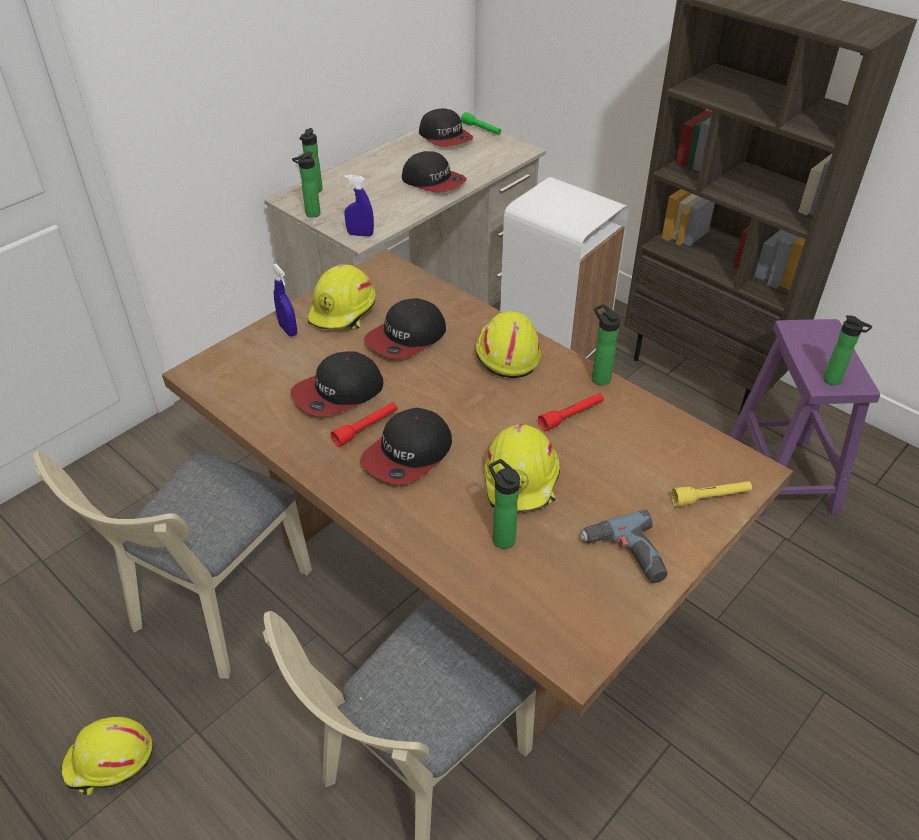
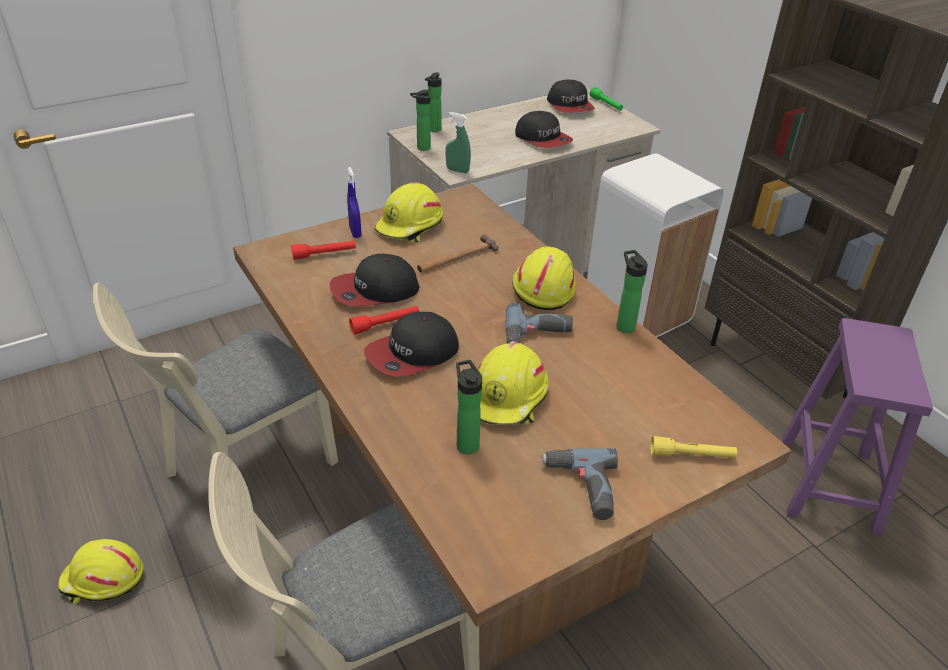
camera: 15 degrees right, 5 degrees down
blue spray bottle [344,175,374,237] -> green spray bottle [445,112,471,173]
cap [364,298,446,359] -> hammer [417,234,499,273]
red flashlight [538,393,604,432] -> red flashlight moved to [291,241,356,260]
bottle [823,315,872,385] -> none
none -> power drill [505,303,573,343]

